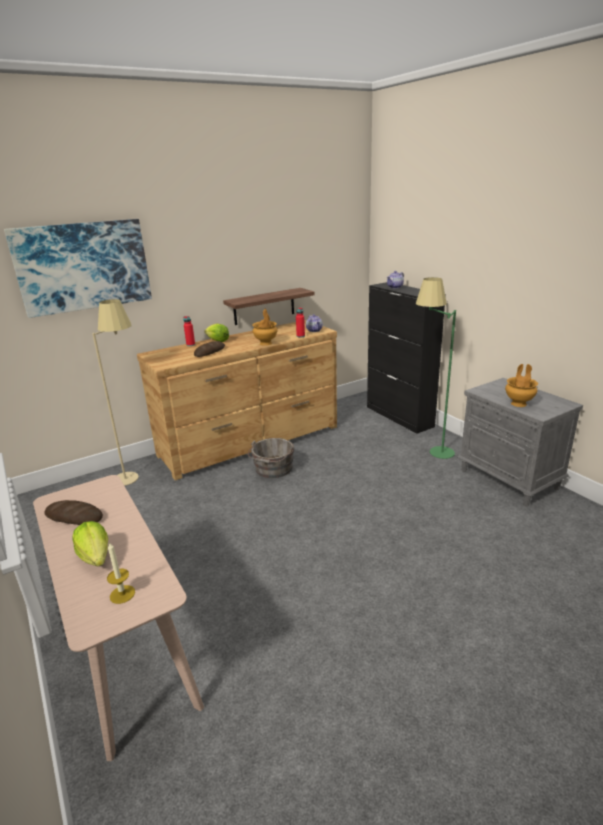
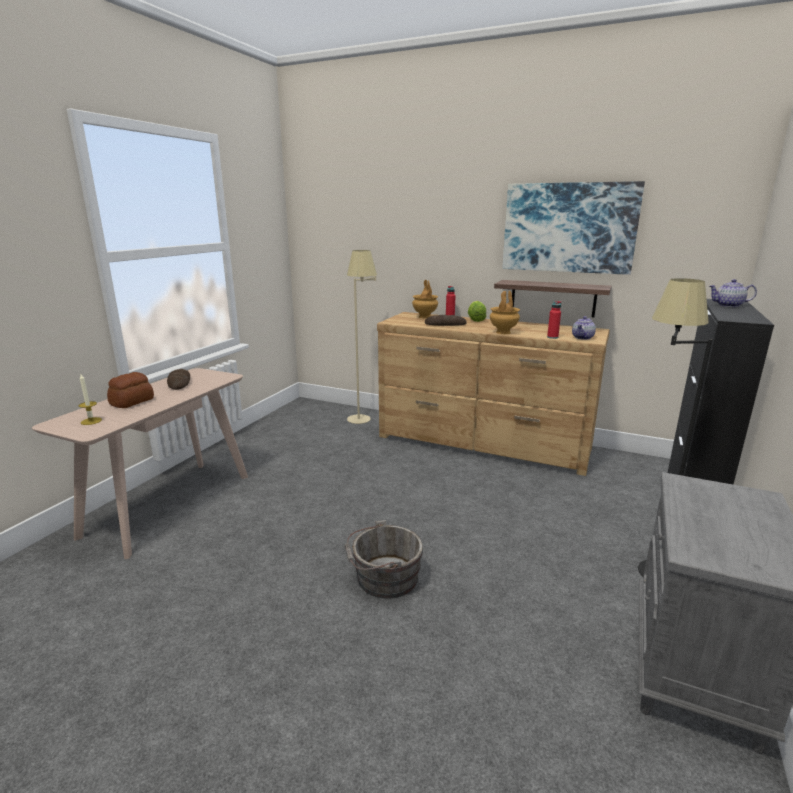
camera: 55 degrees right, 5 degrees down
picture [4,219,152,318] -> picture moved to [502,181,645,275]
lettuce [72,521,108,566] -> bread [107,372,154,408]
grey bucket [248,438,294,478] -> grey bucket moved to [345,520,423,599]
green floor lamp [416,277,456,459] -> black floor lamp [638,278,712,577]
brown vase [505,364,538,407] -> brown vase moved to [412,280,438,319]

